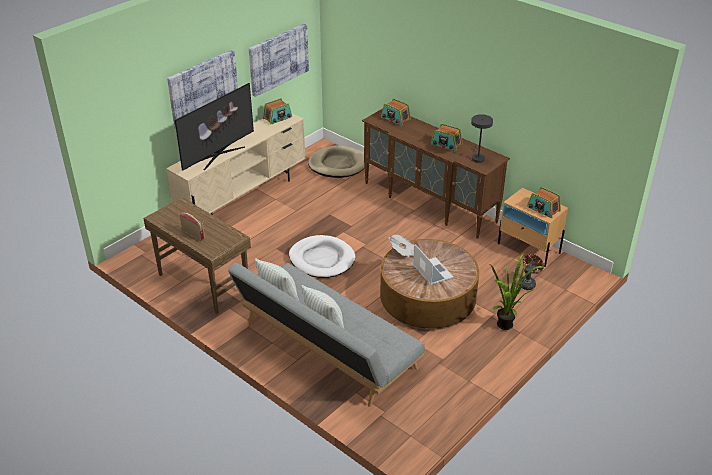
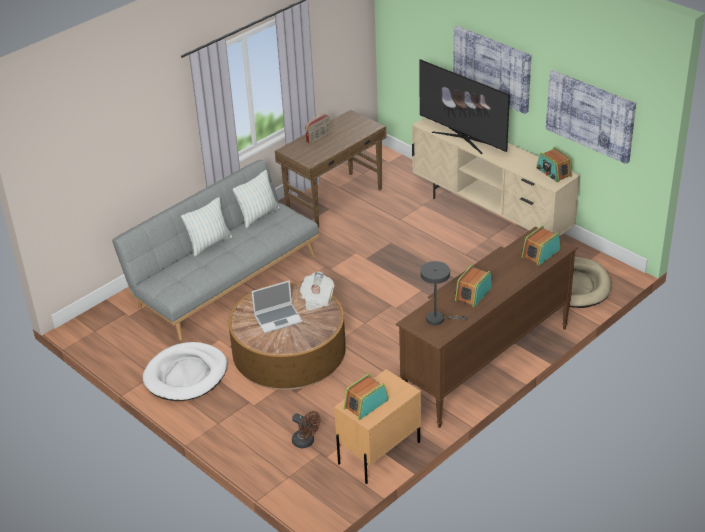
camera: 95 degrees right, 0 degrees up
white dog bed [289,235,355,278] -> white dog bed moved to [143,342,227,401]
potted plant [490,254,544,330] -> none

